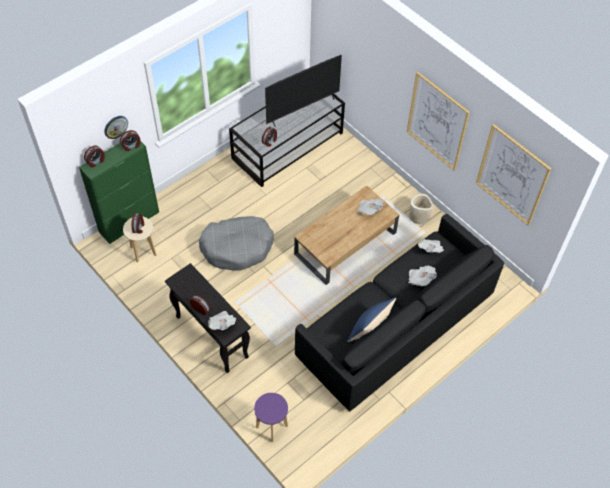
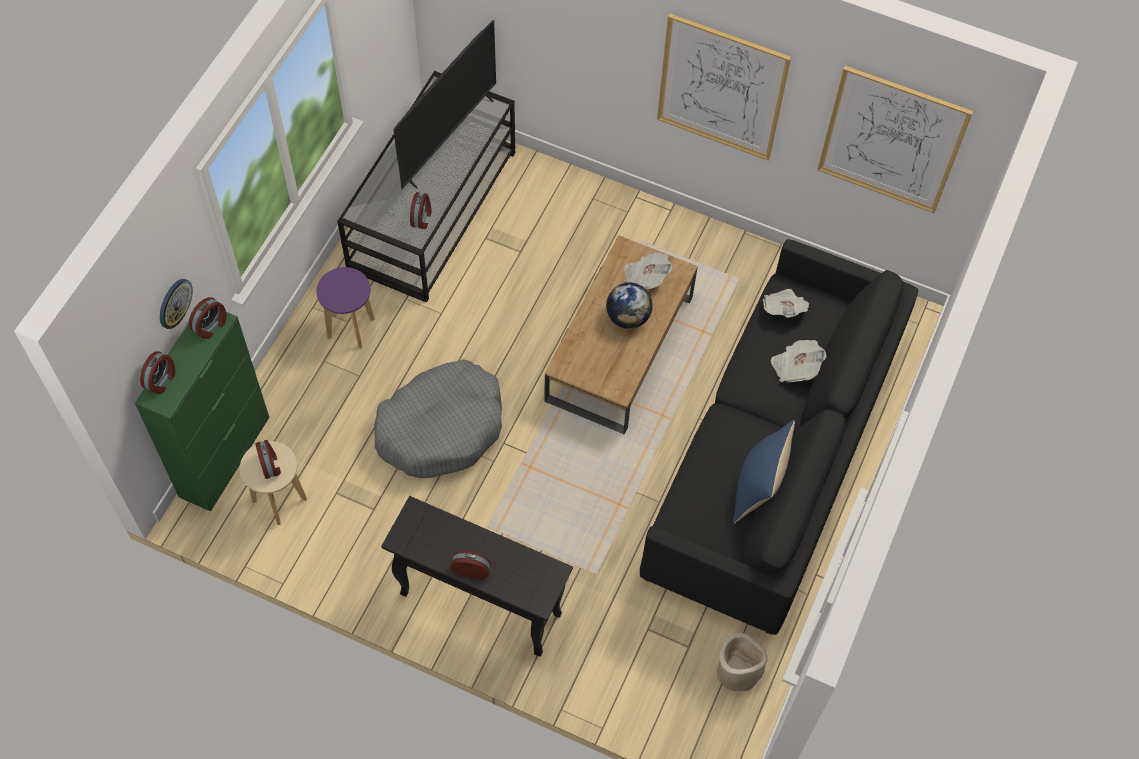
camera: 25 degrees left, 5 degrees up
newspaper [208,311,236,330] -> none
purple stool [254,393,288,442] -> purple stool moved to [316,267,375,349]
beige planter [409,194,433,224] -> beige planter moved to [717,632,768,691]
none -> globe [606,283,653,329]

